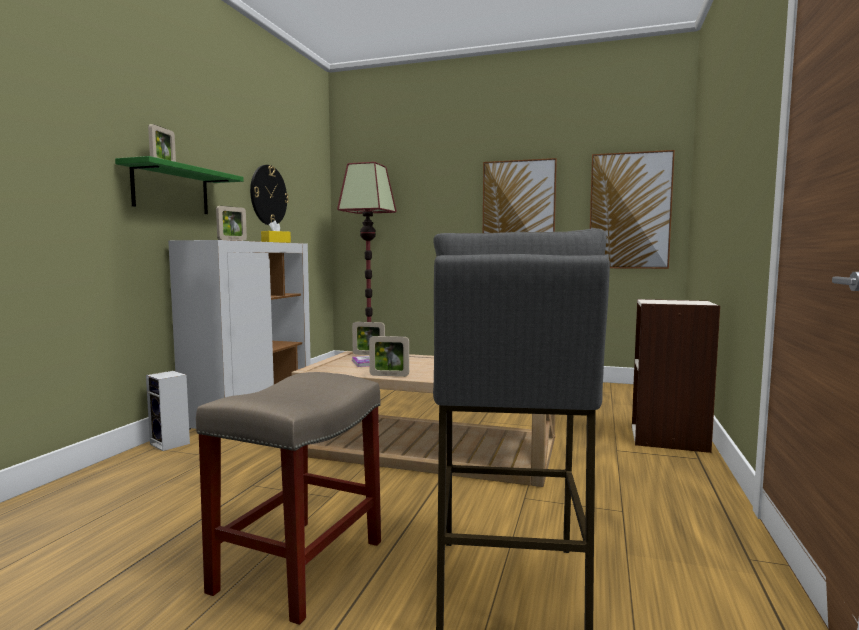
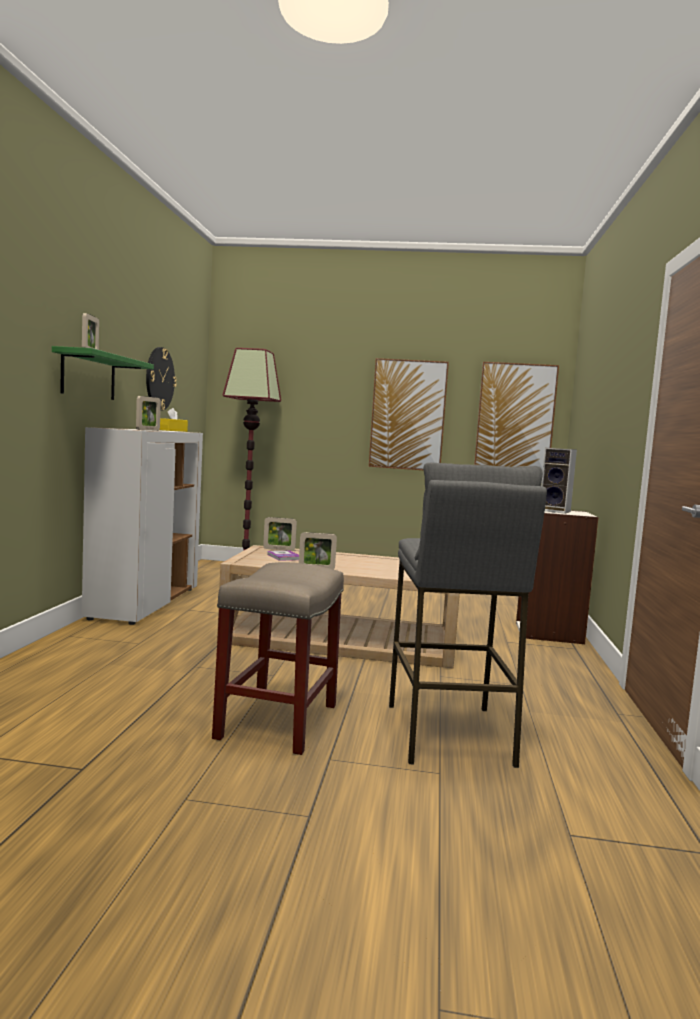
camera: 10 degrees left, 0 degrees up
speaker [146,371,190,451] -> speaker moved to [541,448,577,514]

